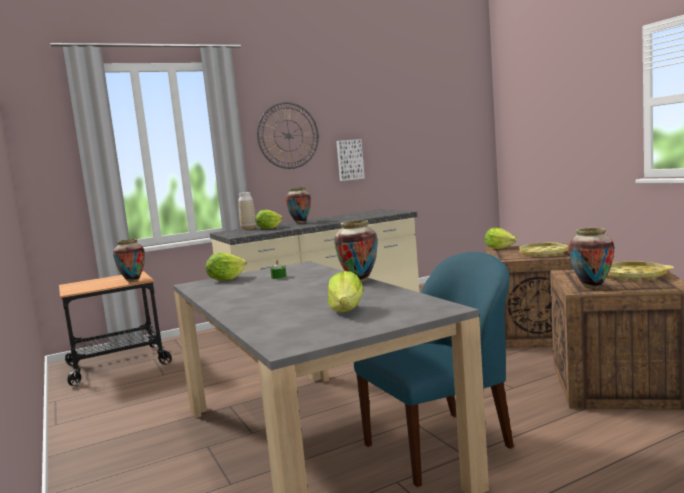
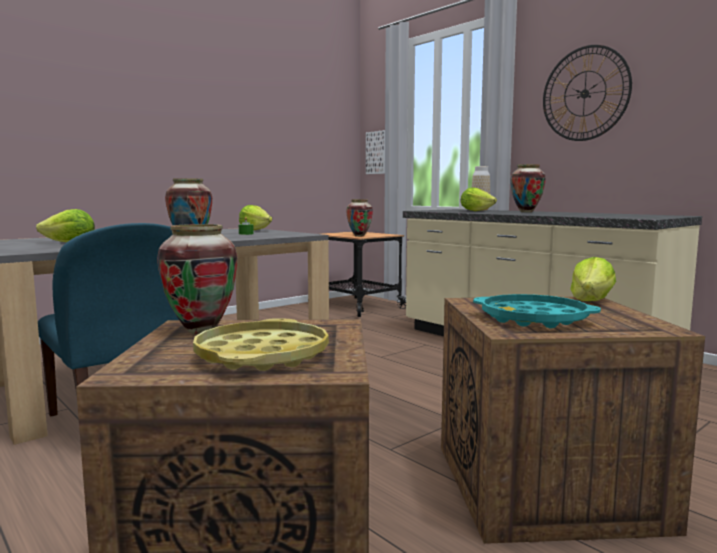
camera: 75 degrees right, 0 degrees up
picture [336,139,365,181] -> picture moved to [366,130,385,174]
yellow tray [519,242,568,257] -> turquoise tray [473,294,601,328]

